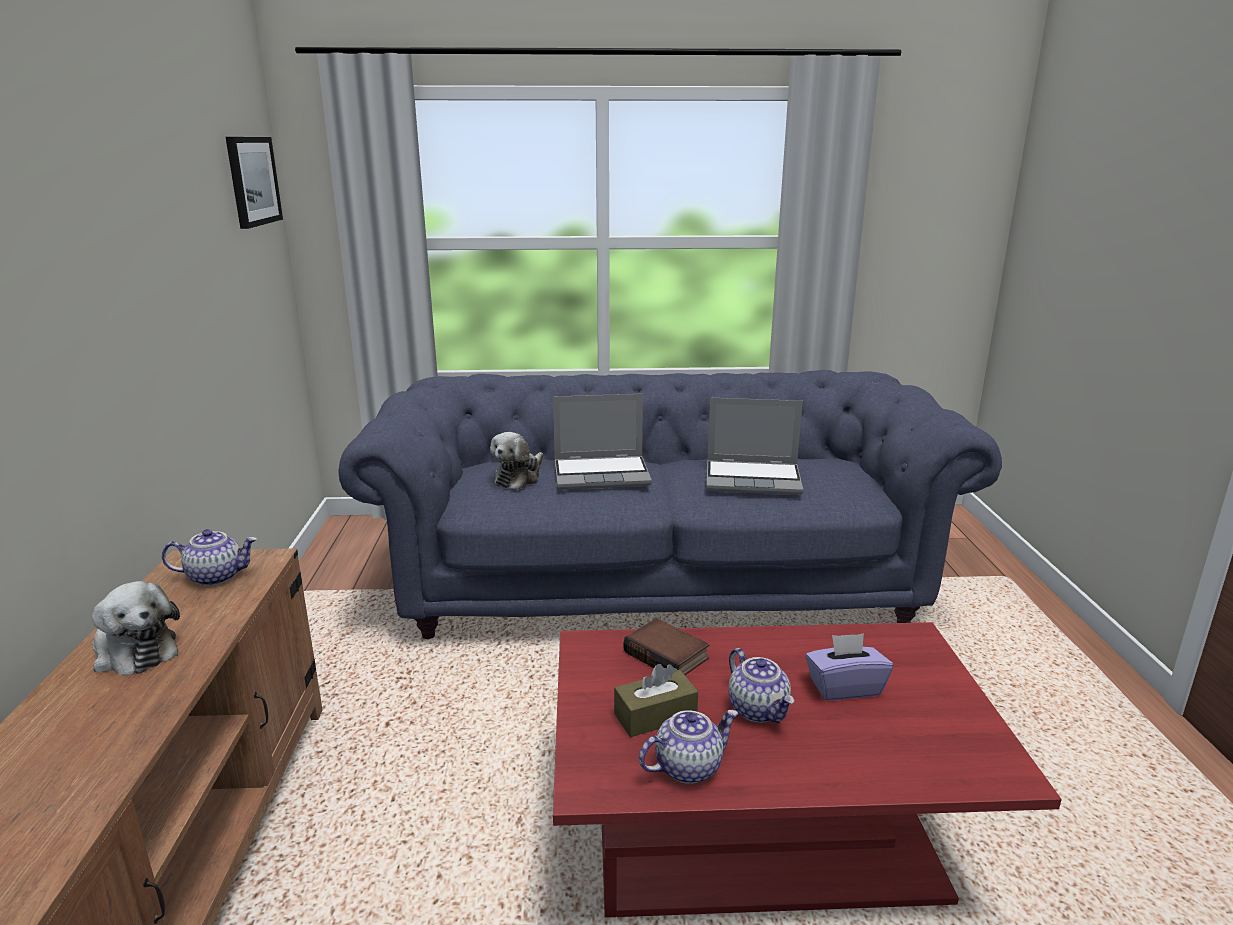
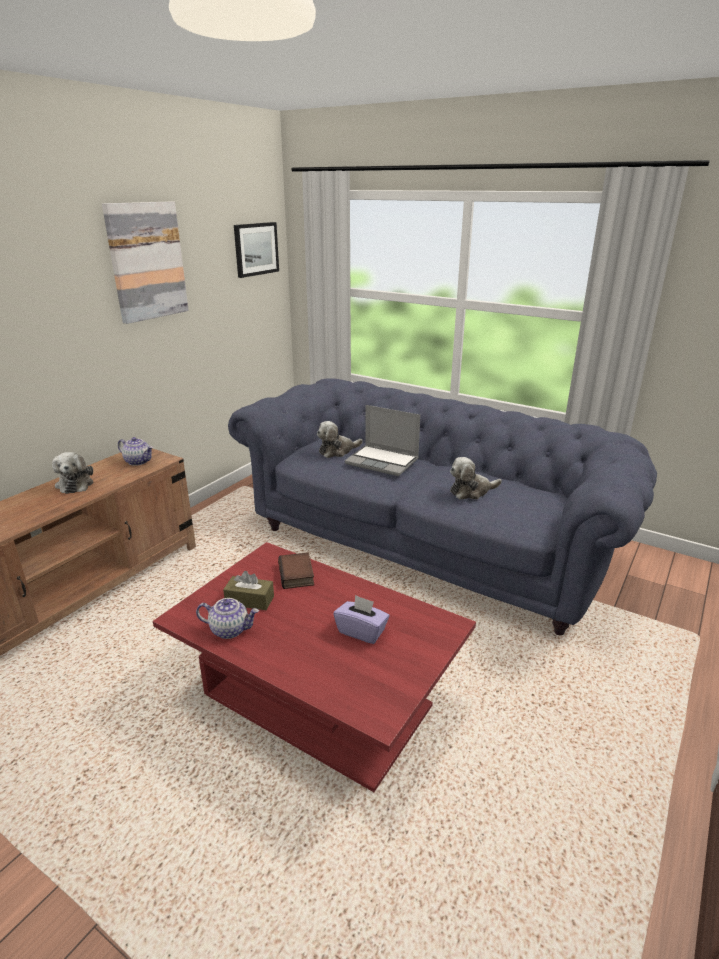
camera: 35 degrees right, 5 degrees up
laptop [707,398,803,495] -> plush toy [450,457,502,499]
teapot [728,648,794,723] -> none
none -> picture [102,202,189,324]

